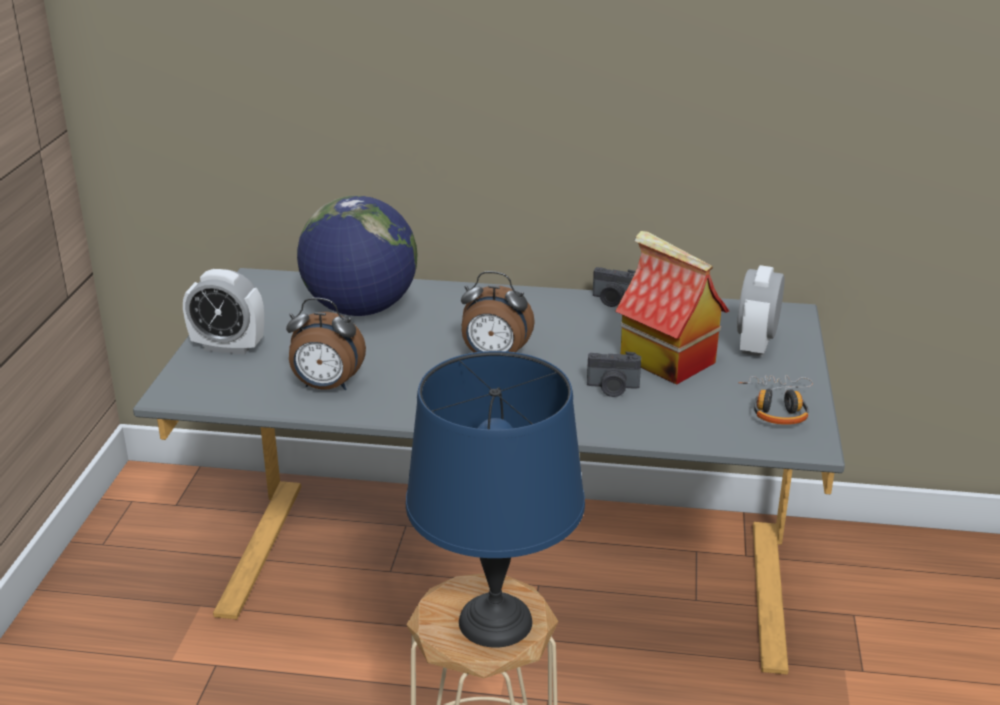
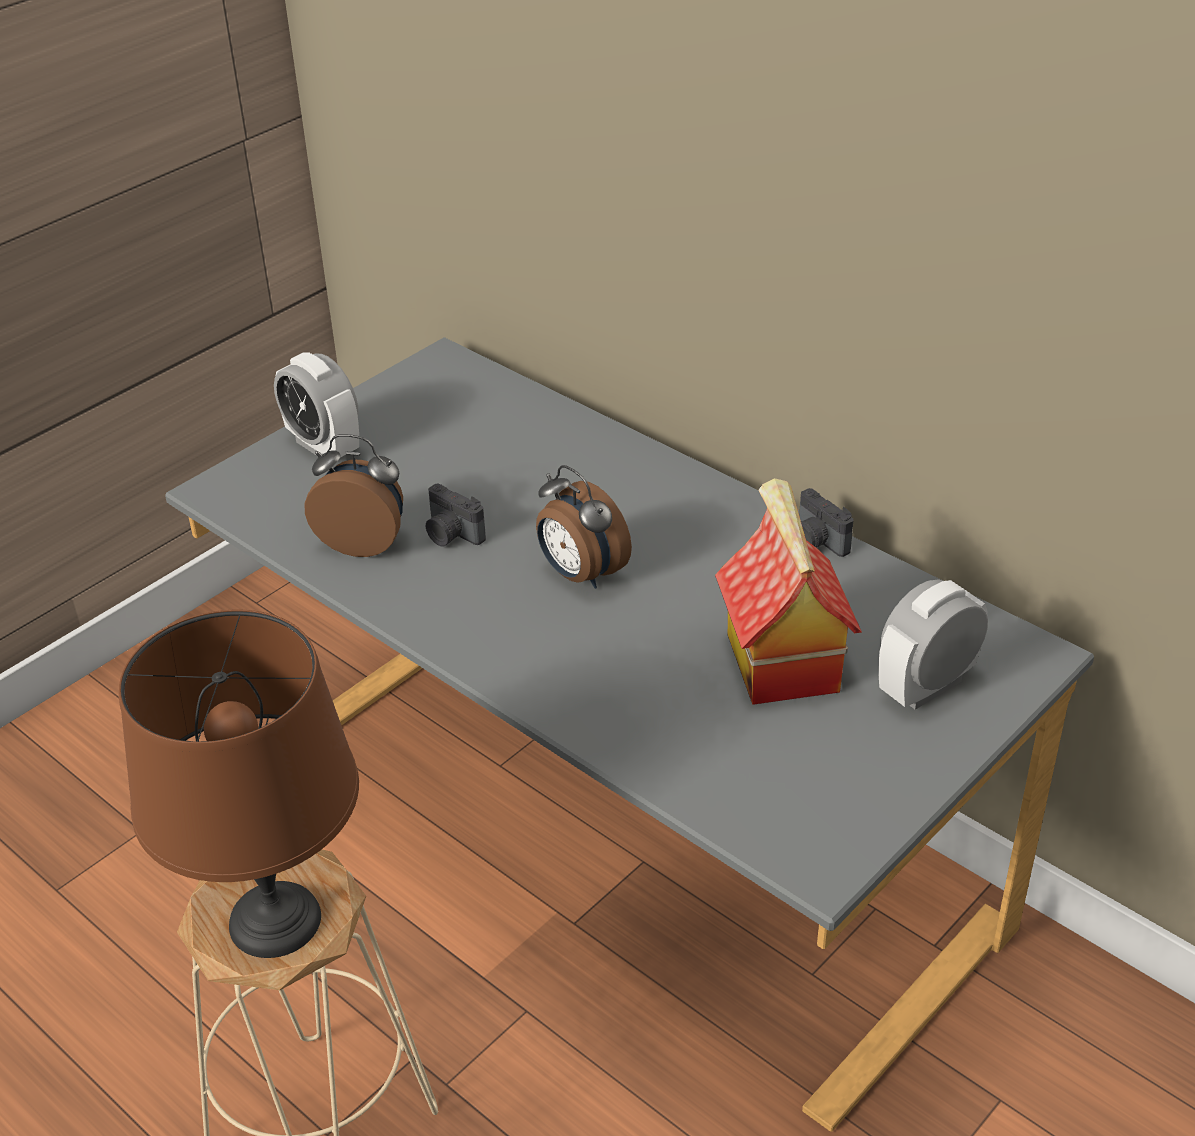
camera: 35 degrees right, 10 degrees up
alarm clock [286,298,366,390] -> alarm clock turned 150 degrees clockwise [305,434,403,557]
globe [297,196,418,316] -> none
blue table lamp [406,351,585,648] -> brown table lamp [119,610,359,958]
camera [587,352,641,397] -> camera moved to [426,484,486,546]
headphones [738,375,813,425] -> none

